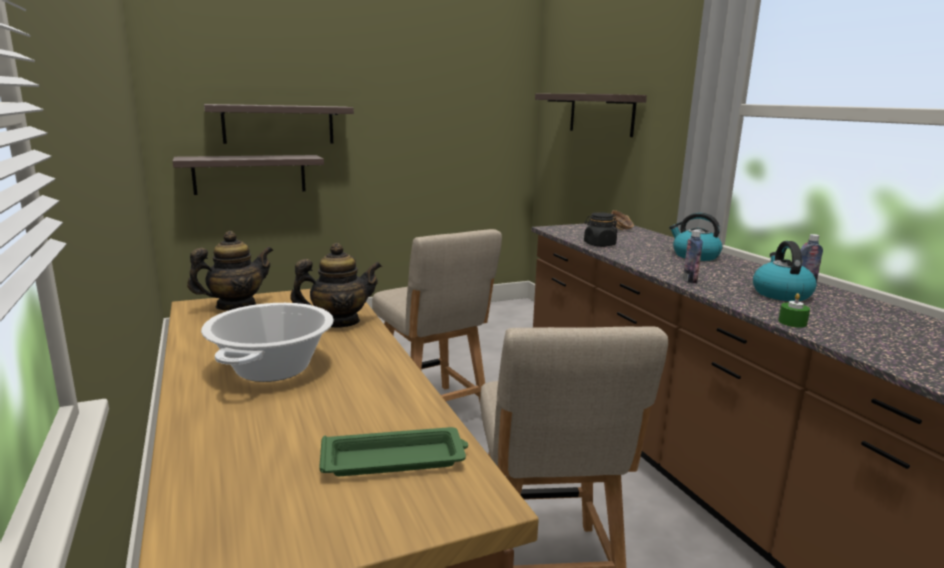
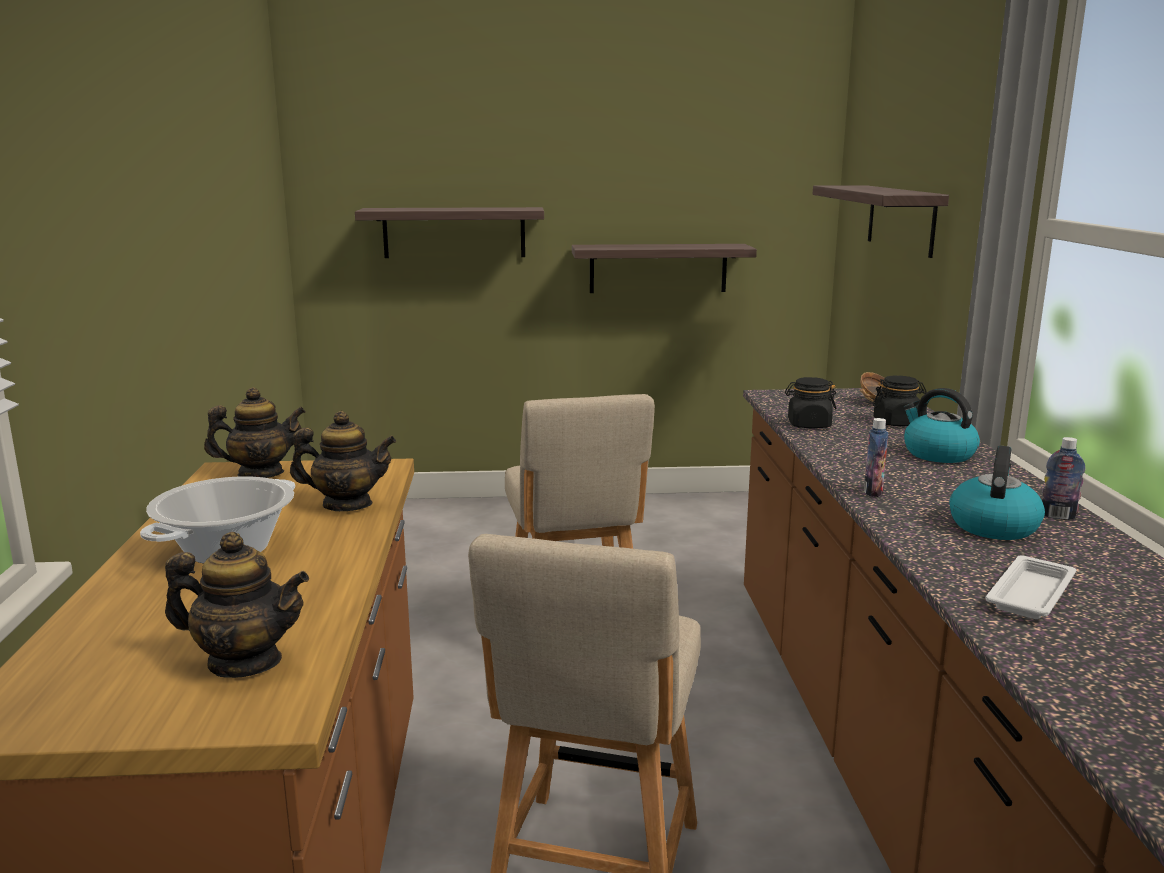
camera: 20 degrees right, 0 degrees up
shelf [173,155,324,195] -> shelf moved to [572,244,757,293]
green tray [319,427,468,476] -> teapot [165,532,309,678]
green candle [778,293,810,328] -> none
none -> black jar [873,376,927,426]
none -> white tray [985,556,1076,619]

